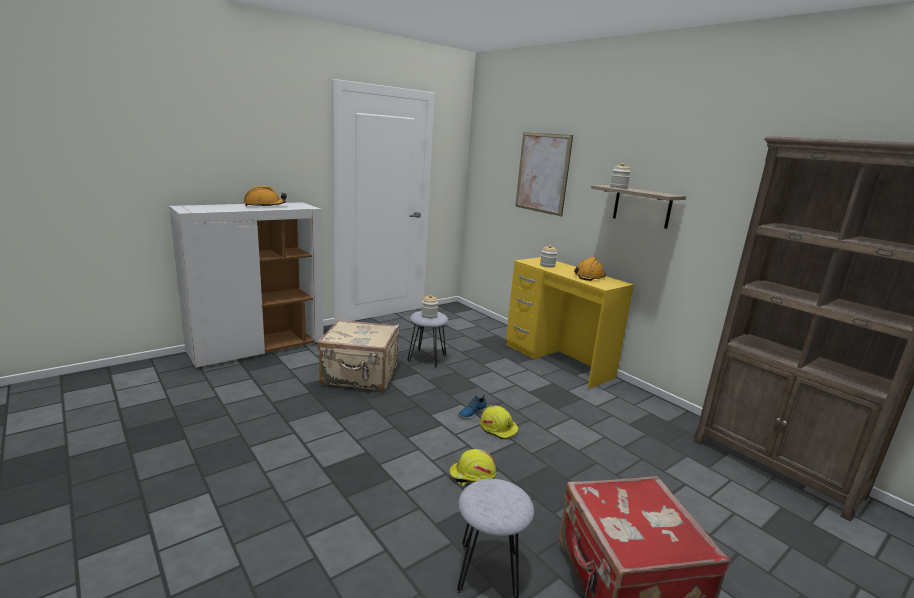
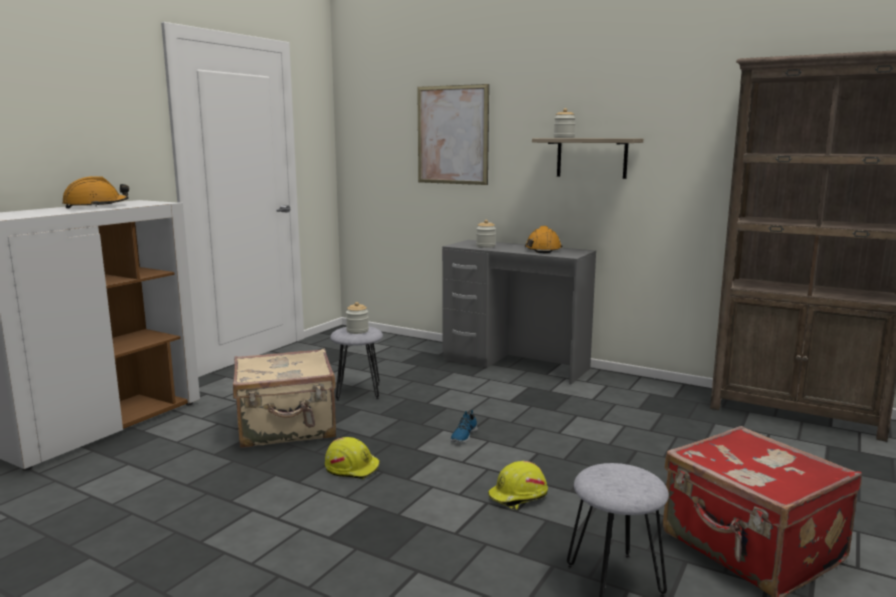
camera: 20 degrees left, 5 degrees down
yellow hard hat [480,406,519,440] -> yellow hard hat moved to [325,437,380,479]
yellow desk [506,257,634,389] -> grey desk [442,240,596,385]

